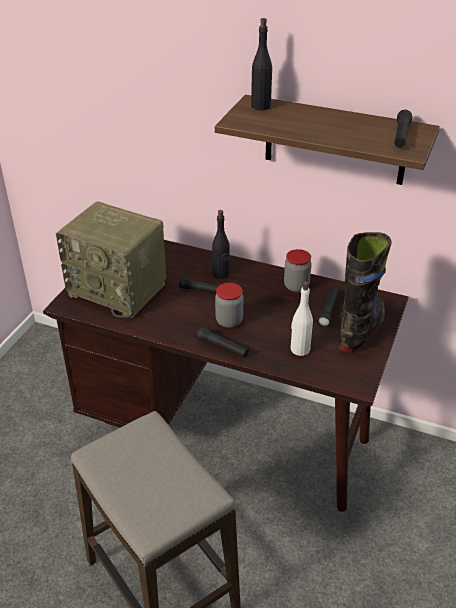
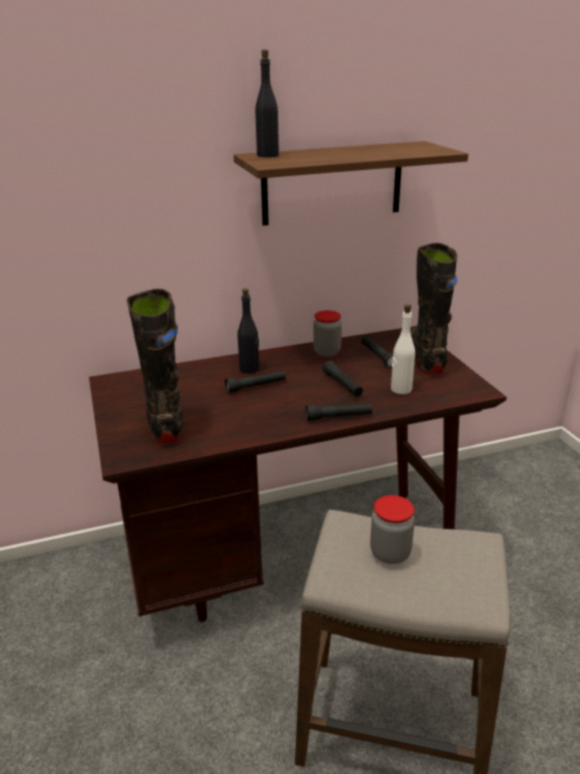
camera: 40 degrees left, 10 degrees down
radio [56,201,166,318] -> black boot [127,289,183,443]
jar [215,283,243,328] -> jar moved to [370,495,415,564]
black flashlight [394,110,412,148] -> black flashlight moved to [322,360,363,397]

